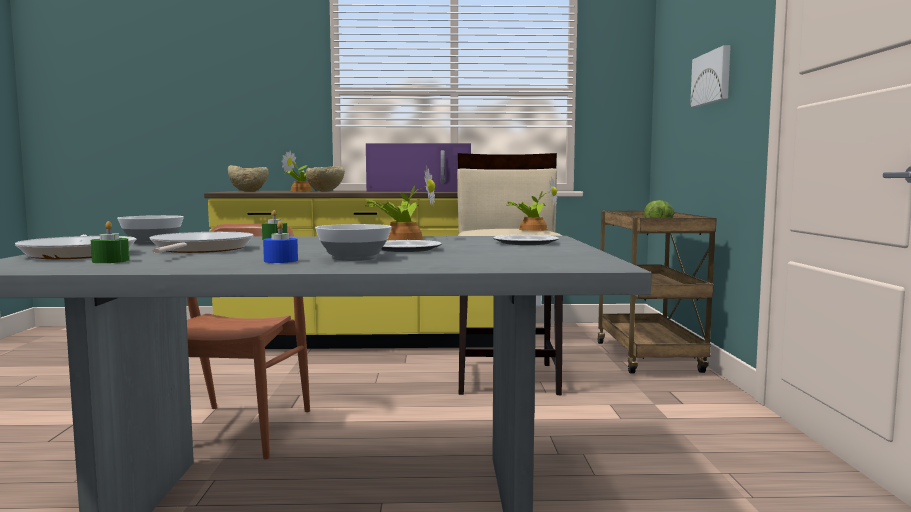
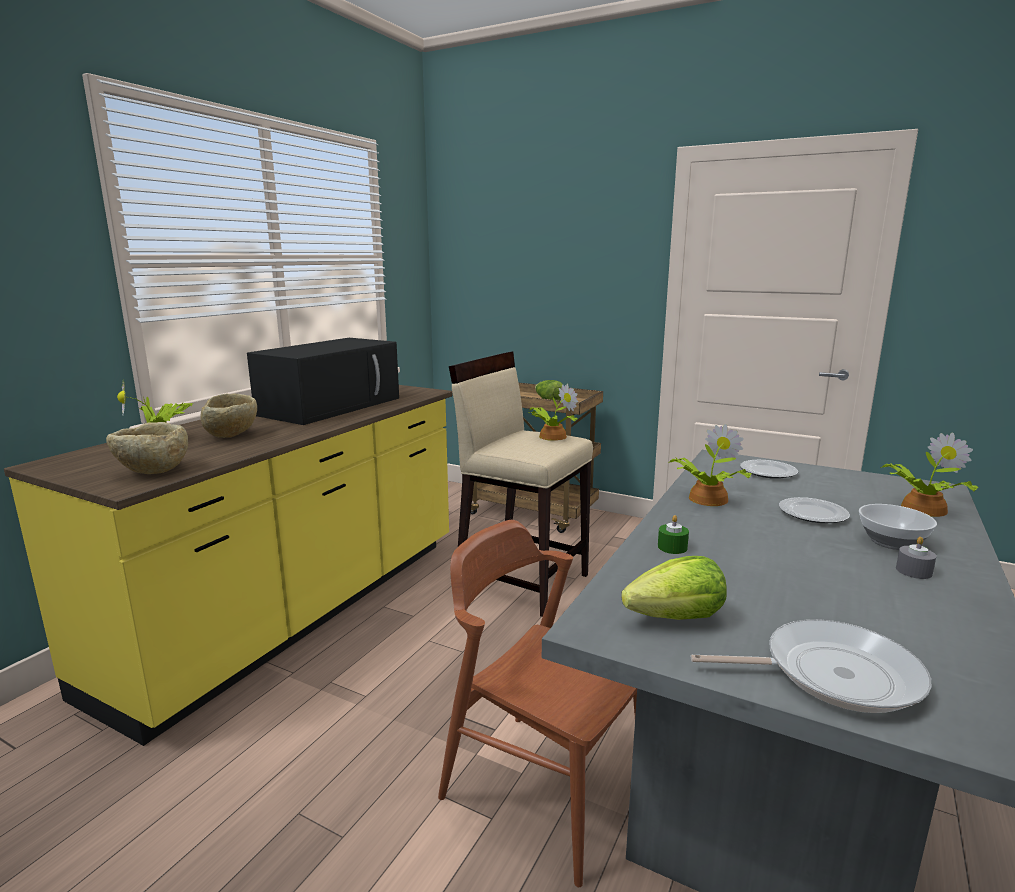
camera: 60 degrees left, 10 degrees up
green candle [91,221,129,263] -> none
bowl [117,215,184,244] -> lettuce [621,556,727,620]
frying pan [149,232,253,253] -> none
blue candle [263,221,298,263] -> grey candle [896,537,936,579]
purple microwave [366,143,471,192] -> black microwave [247,338,399,425]
picture [690,45,731,107] -> none
none -> potted plant [881,433,978,517]

